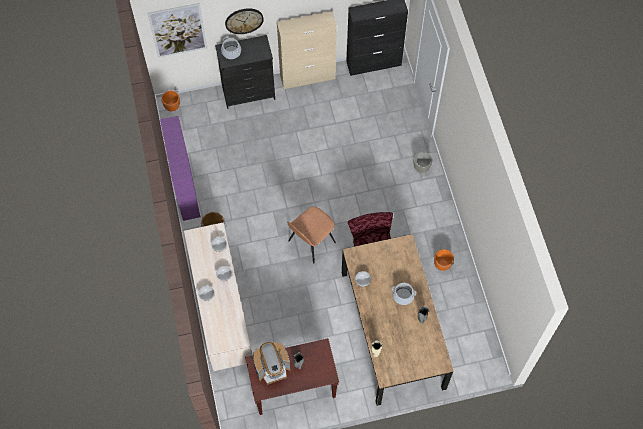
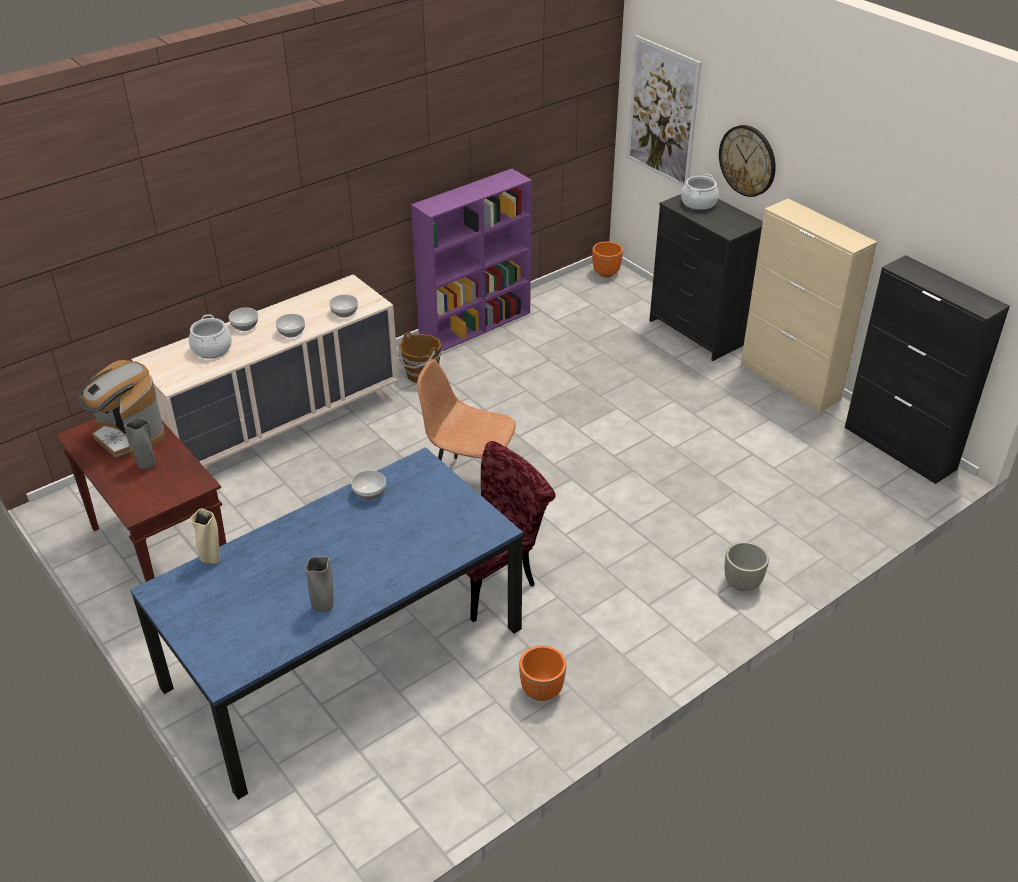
camera: 65 degrees right, 25 degrees down
brown dining table [342,234,454,406] -> blue dining table [130,447,523,800]
cooking pot [392,283,416,305] -> cooking pot moved to [189,314,232,358]

